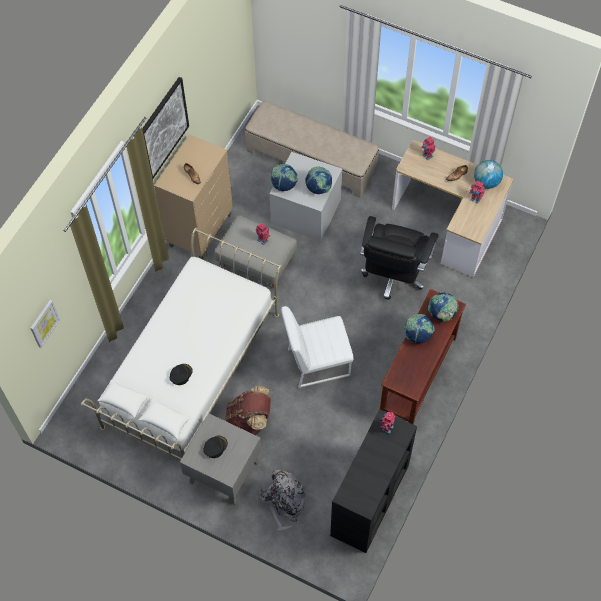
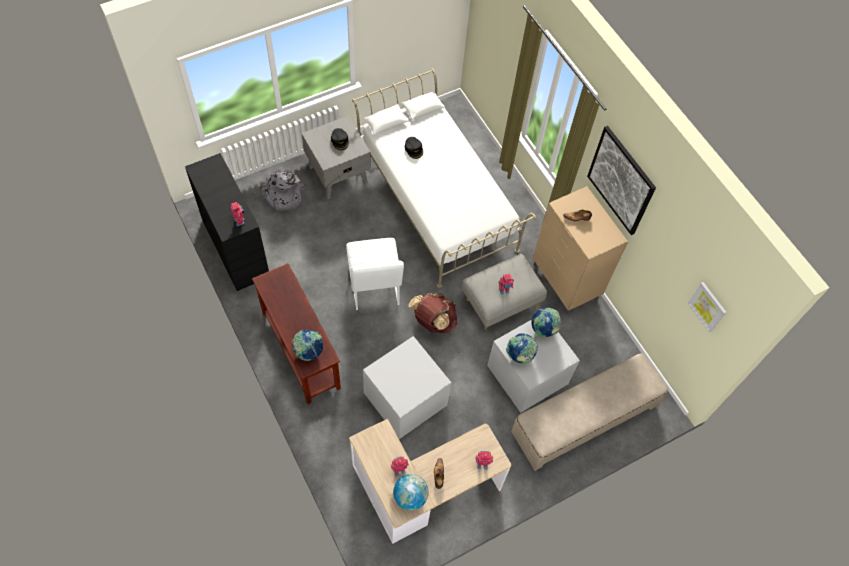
camera: 120 degrees right, 0 degrees up
picture [30,300,60,348] -> picture moved to [688,282,726,333]
brown backpack [225,386,271,435] -> brown backpack moved to [408,293,457,334]
white chair [281,306,353,388] -> white chair turned 150 degrees clockwise [346,238,404,310]
black office chair [360,216,438,300] -> grey storage box [363,336,451,439]
globe [404,314,435,344] -> none

